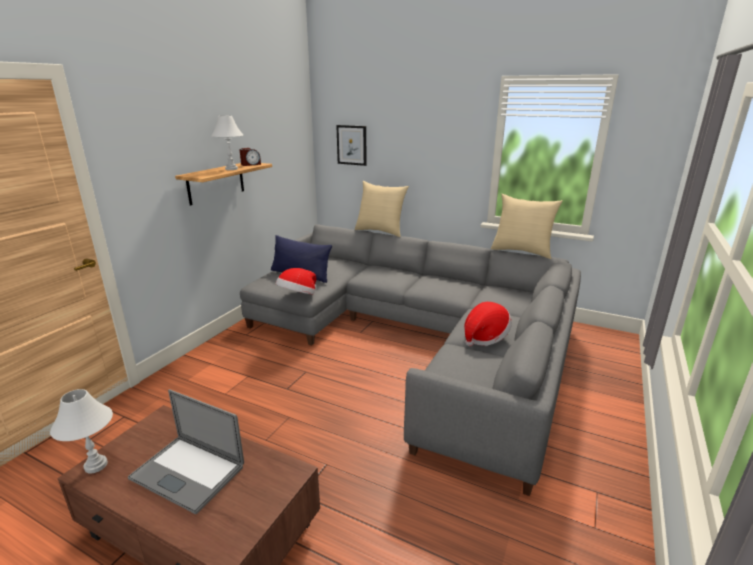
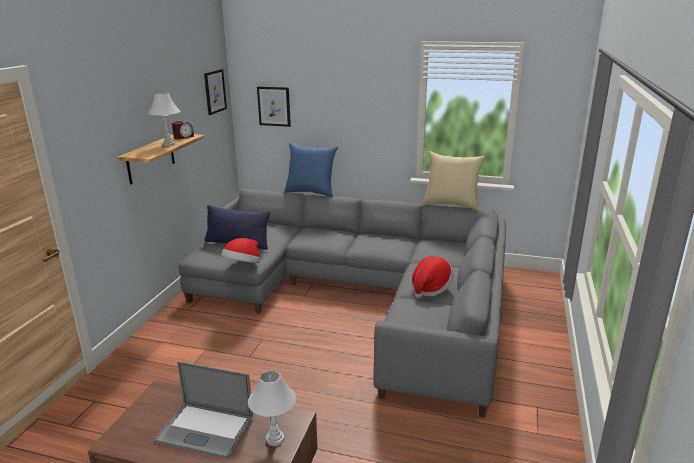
camera: 10 degrees left, 0 degrees up
white table lamp [50,389,113,474] -> white table lamp moved to [248,370,296,446]
beige pillow [355,181,409,237] -> blue pillow [284,143,338,198]
none -> picture [204,69,227,115]

